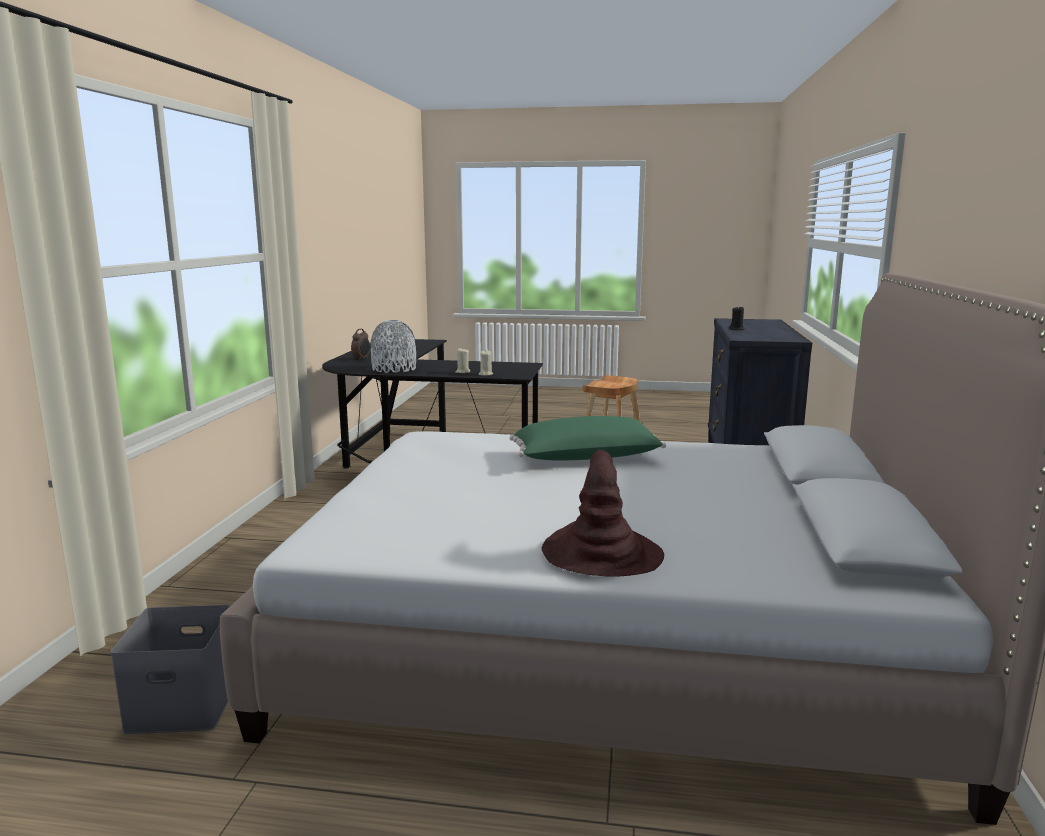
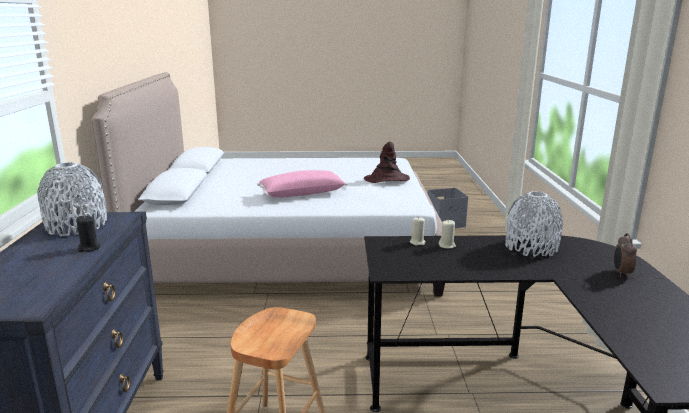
camera: 170 degrees right, 5 degrees up
green pillow [509,416,666,461] -> pink pillow [257,170,347,198]
brown hat [542,449,664,577] -> brown hat moved to [364,142,410,183]
none -> grey vase [37,162,107,236]

